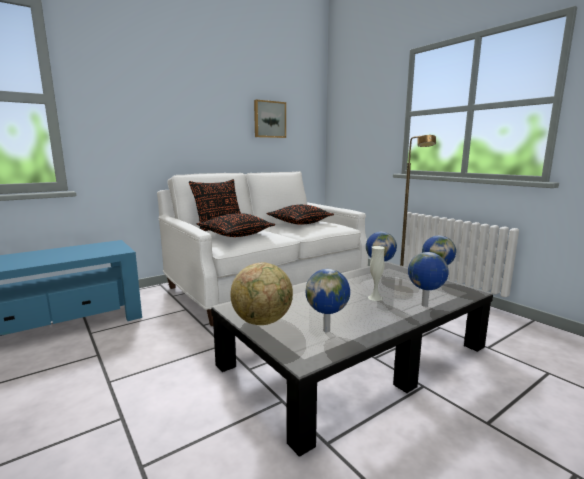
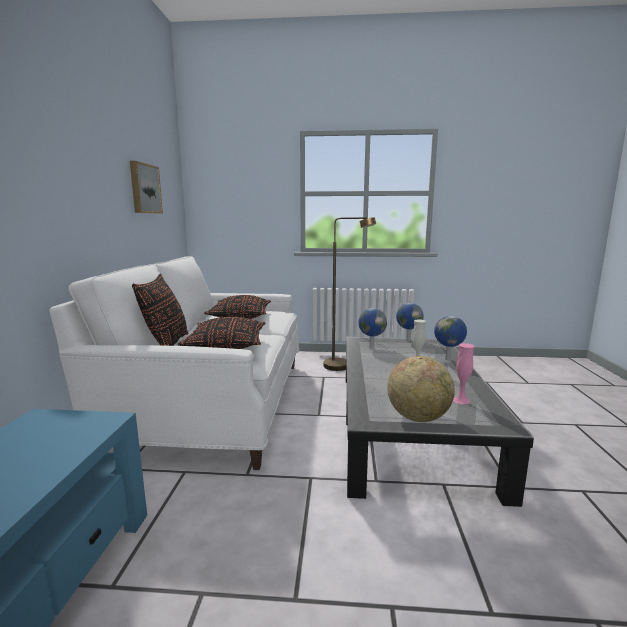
camera: 50 degrees left, 0 degrees up
globe [306,269,350,333] -> pink vase [453,343,475,404]

